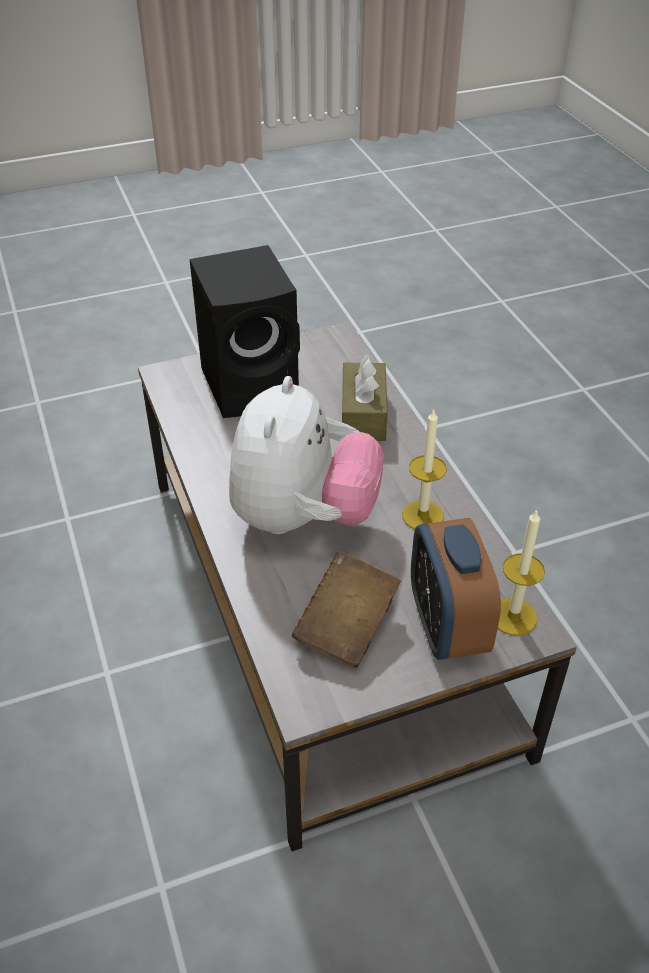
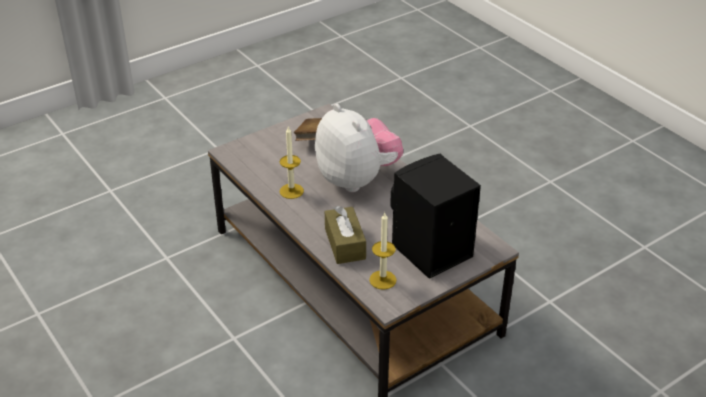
camera: 165 degrees right, 5 degrees down
plush toy [229,376,384,534] -> plush toy turned 150 degrees clockwise [315,104,403,192]
alarm clock [411,518,501,660] -> none
candle [498,509,545,635] -> candle moved to [369,213,397,290]

